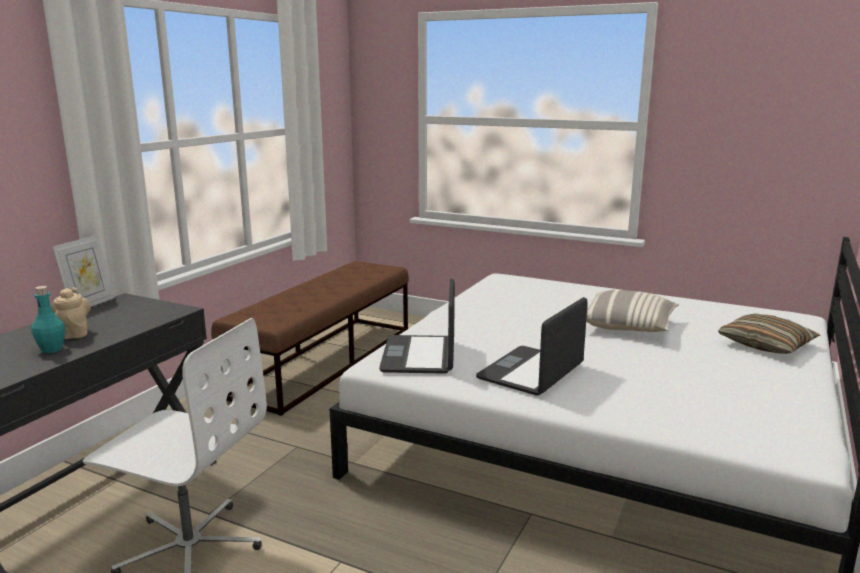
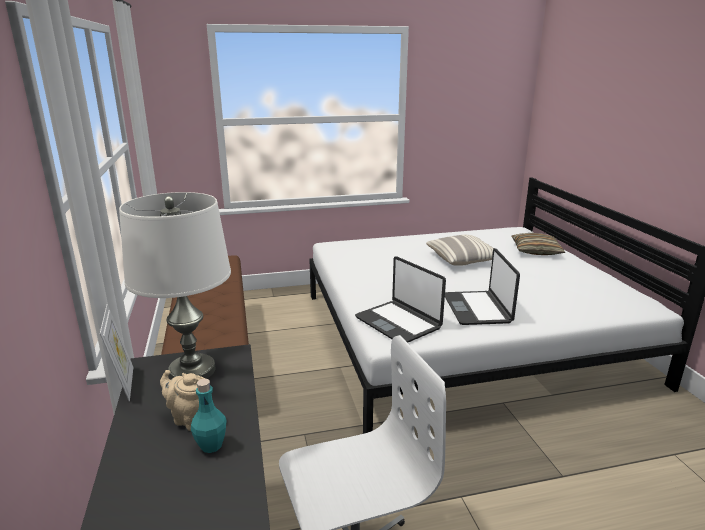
camera: 40 degrees left, 5 degrees up
none -> white table lamp [119,192,231,379]

